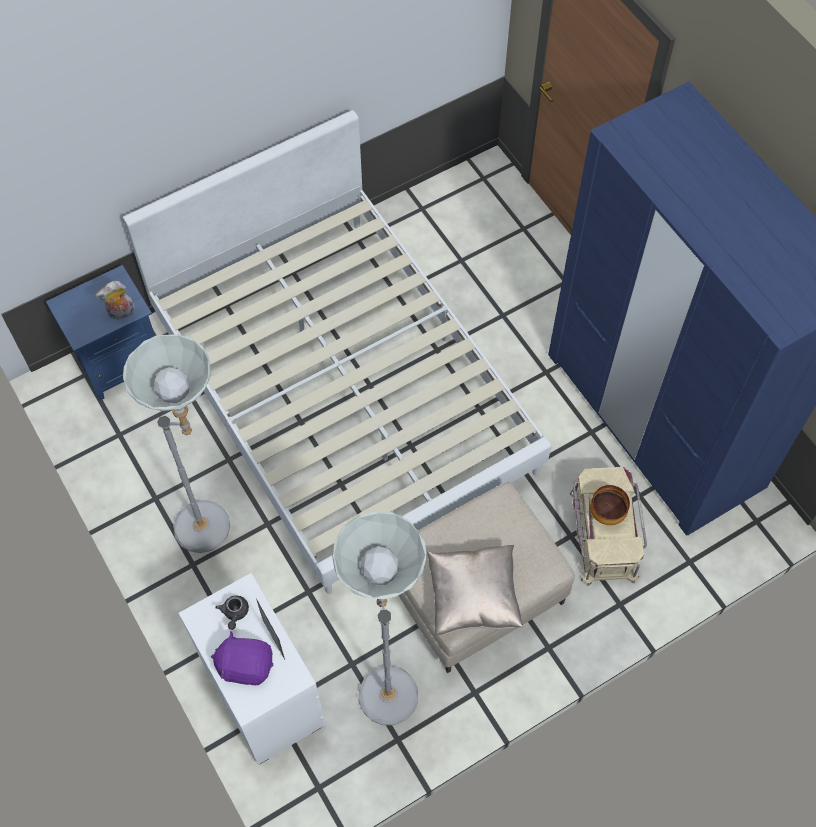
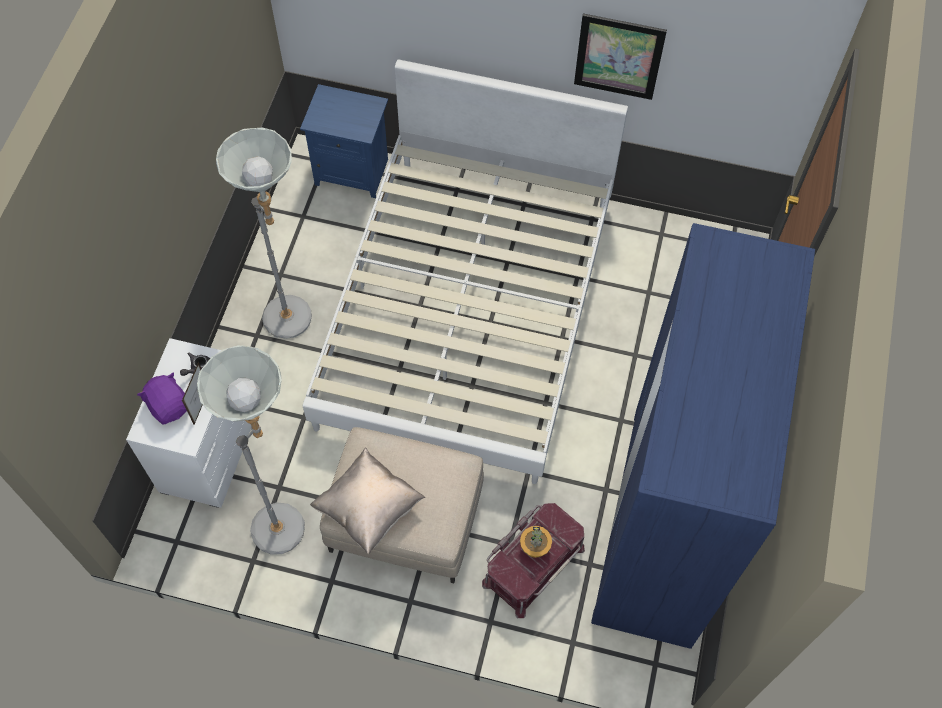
camera: 45 degrees right, 0 degrees up
plush toy [95,281,135,320] -> none
beige storage box [570,467,647,586] -> red storage box [482,503,585,618]
bowl [590,485,630,525] -> potted plant [520,526,552,558]
none -> picture [574,13,667,100]

